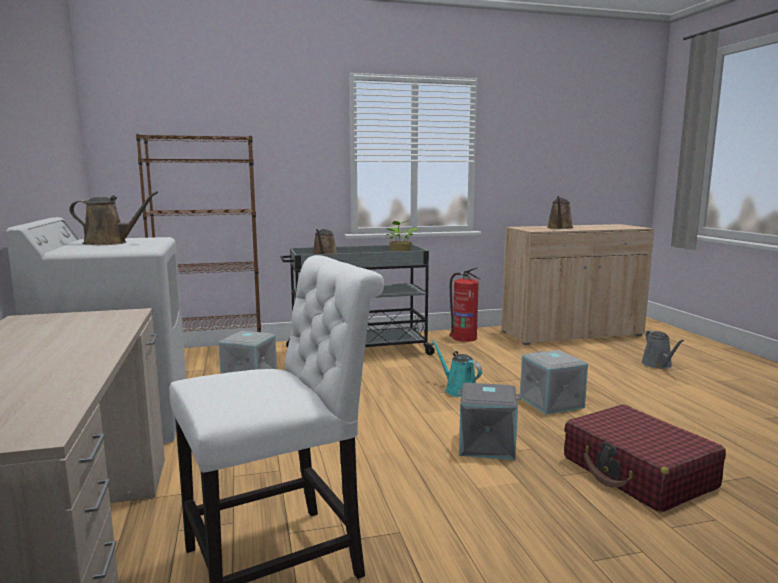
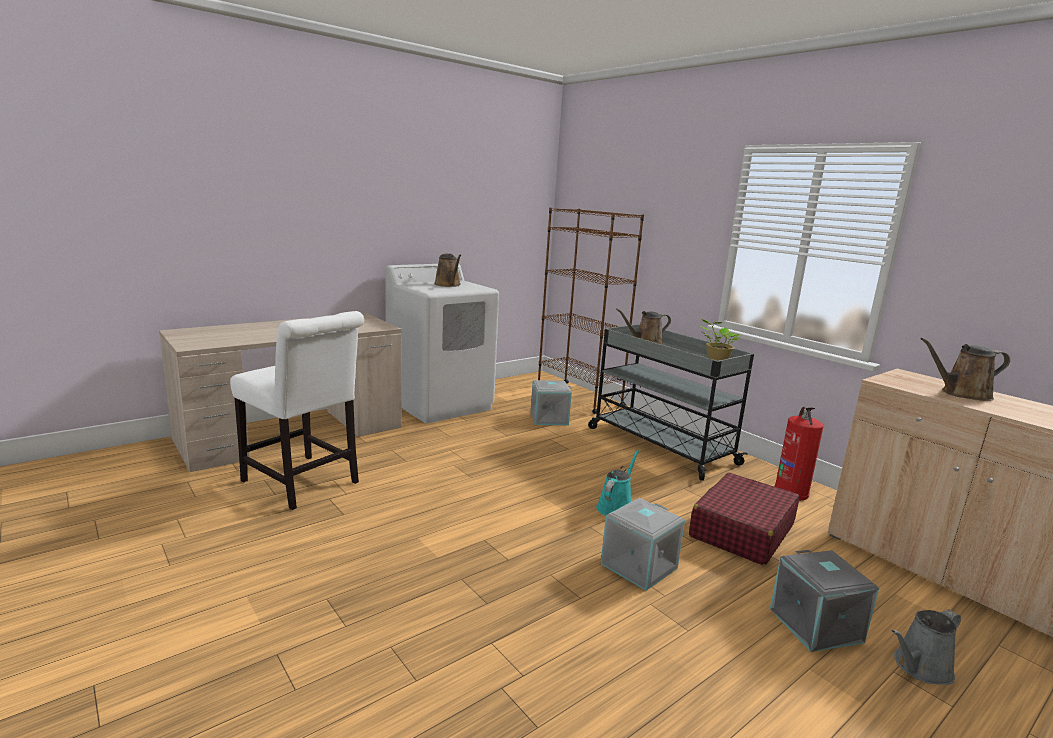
camera: 65 degrees right, 5 degrees up
grey storage box [458,383,521,460] -> grey storage box moved to [770,550,879,652]
red suitcase [564,404,726,512] -> red suitcase moved to [689,473,799,565]

